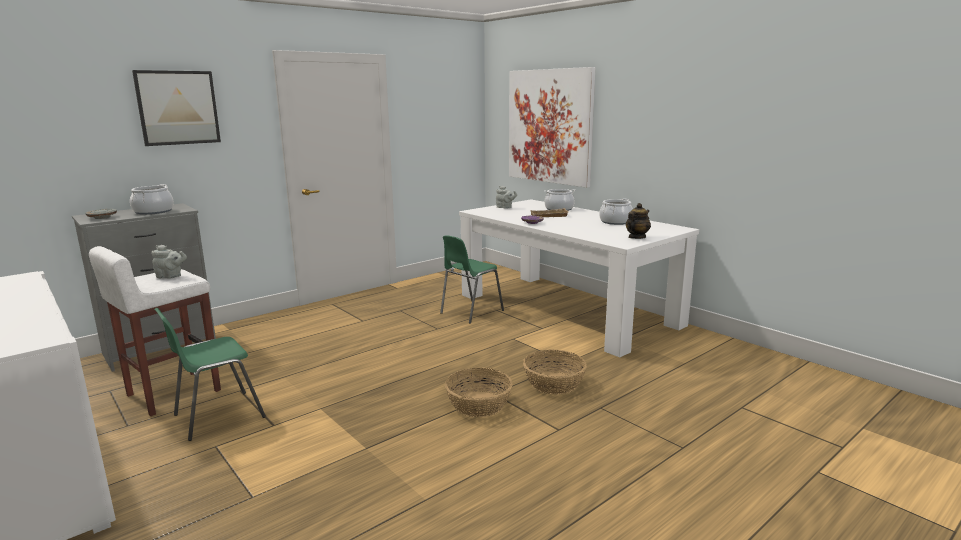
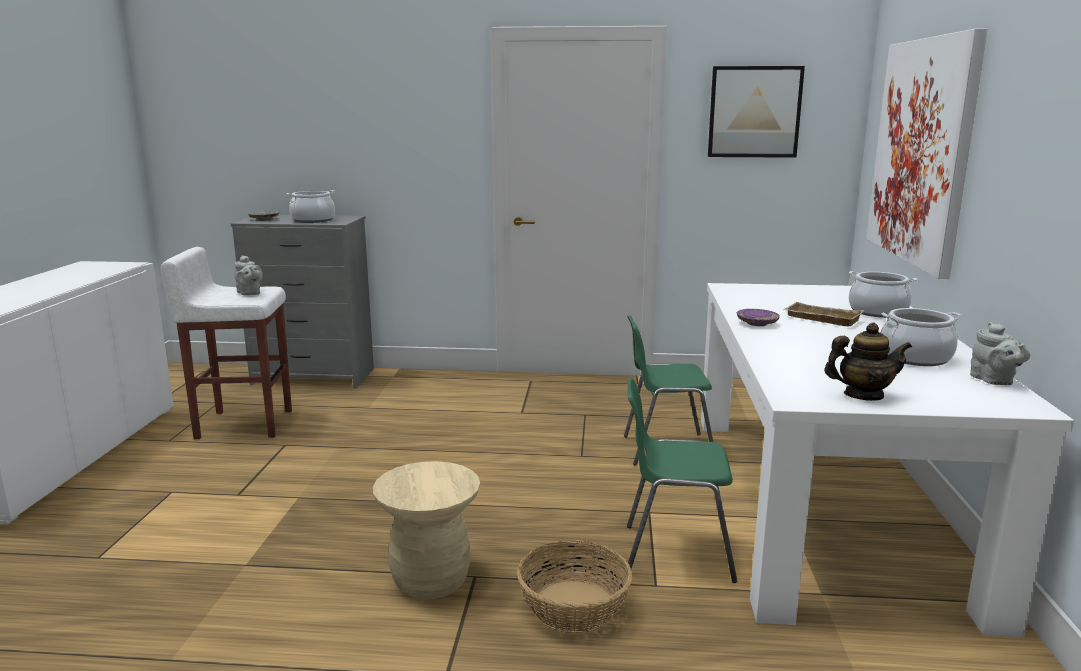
camera: 45 degrees right, 0 degrees up
picture [132,70,221,146] -> picture moved to [708,66,805,158]
green chair [154,308,266,441] -> green chair moved to [627,378,737,583]
basket [445,367,513,417] -> beige stool [373,461,480,599]
grey teapot [496,186,517,209] -> grey teapot moved to [970,322,1030,385]

